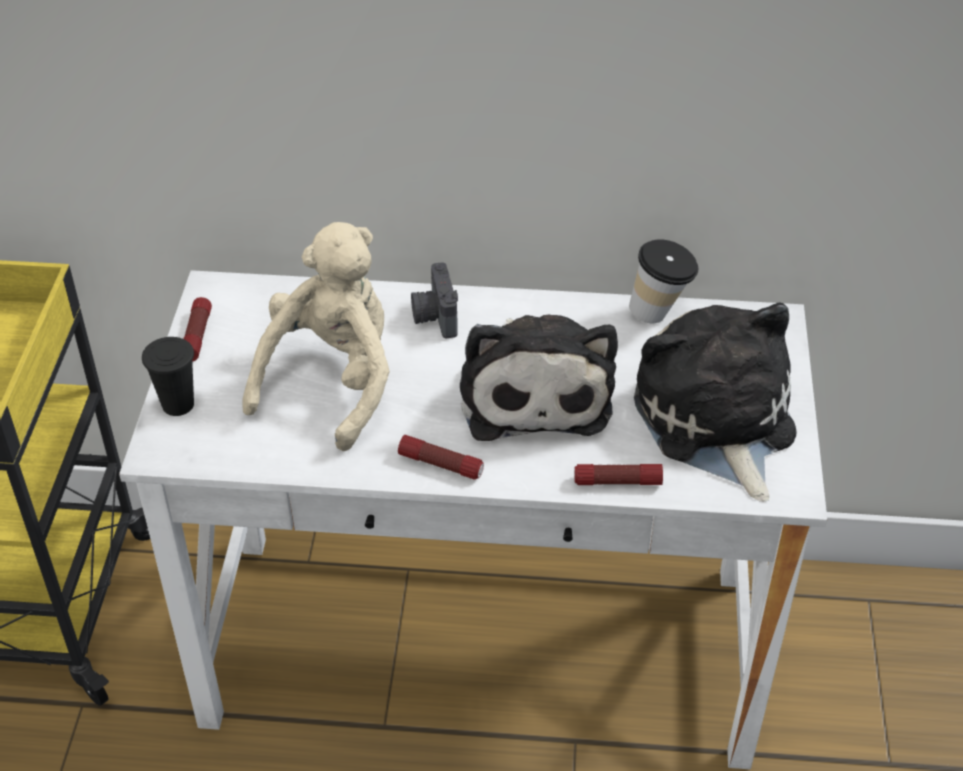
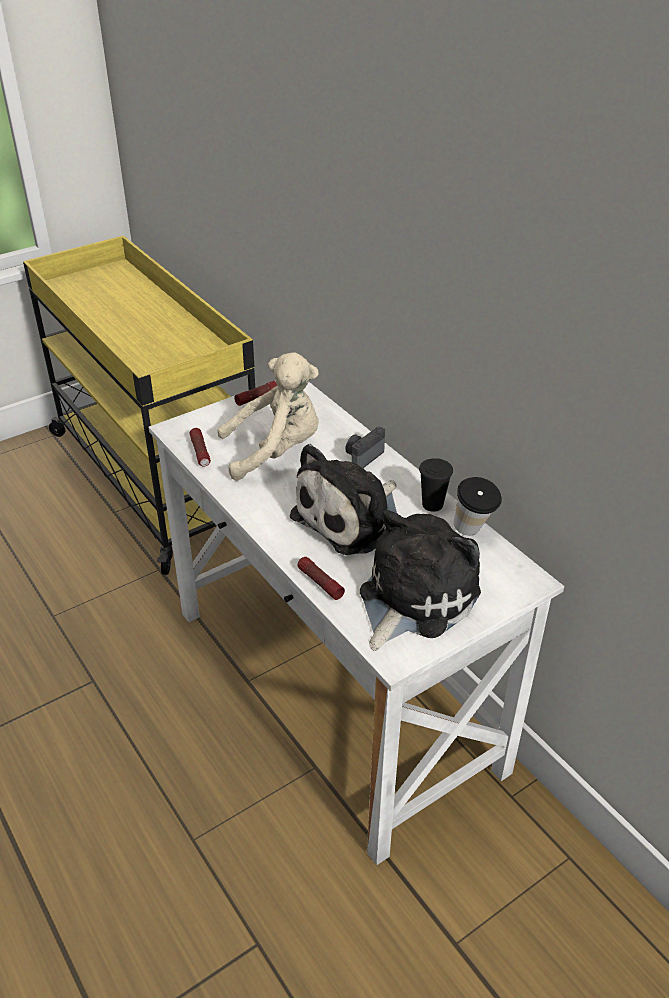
camera: 50 degrees right, 5 degrees down
black cup [142,337,194,416] -> black cup moved to [419,458,453,512]
flashlight [398,435,484,480] -> flashlight moved to [190,428,211,466]

